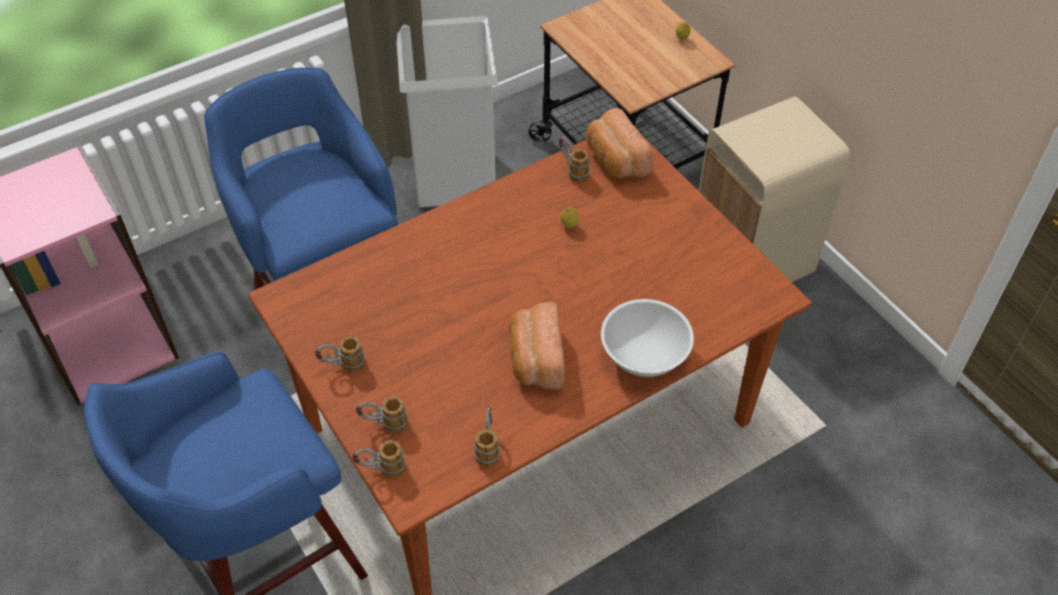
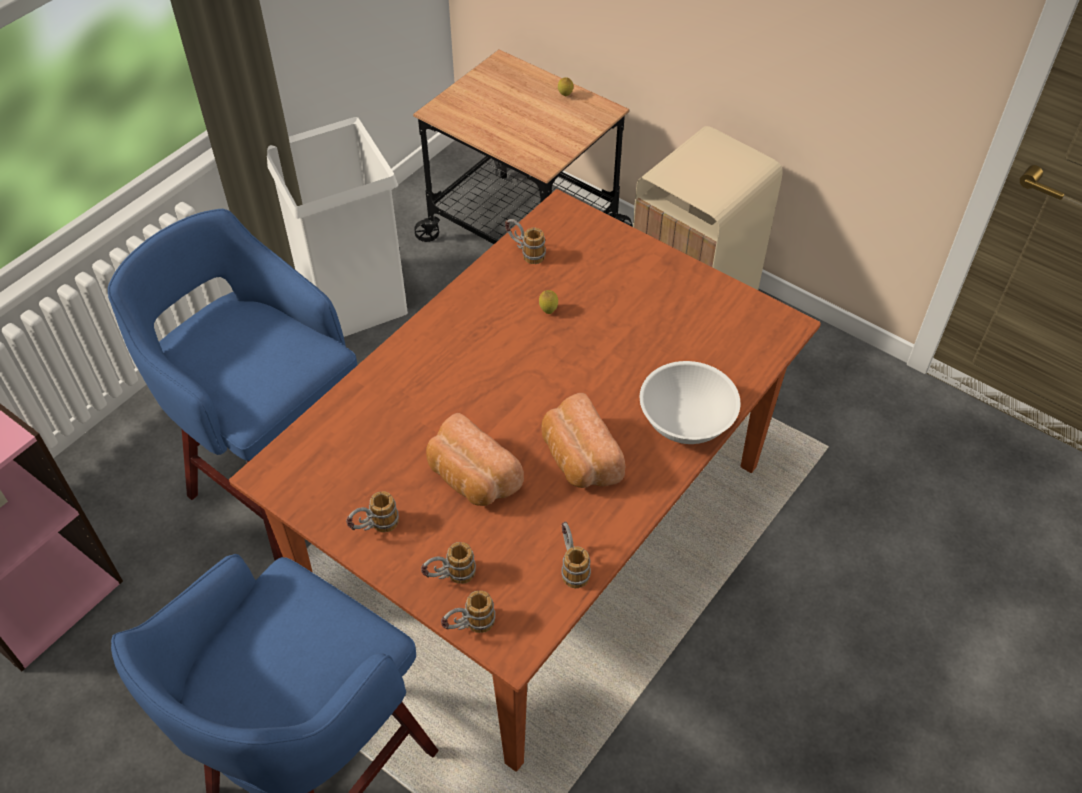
camera: 20 degrees left, 0 degrees up
bread [586,108,654,178] -> bread moved to [426,413,524,506]

